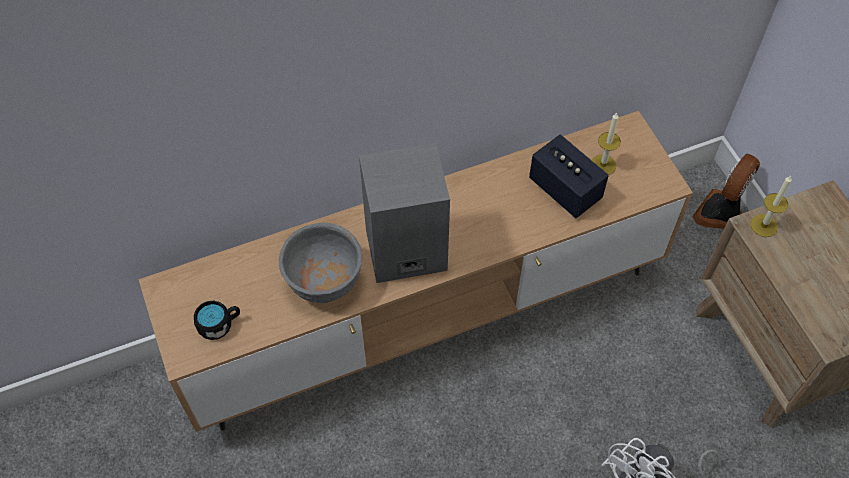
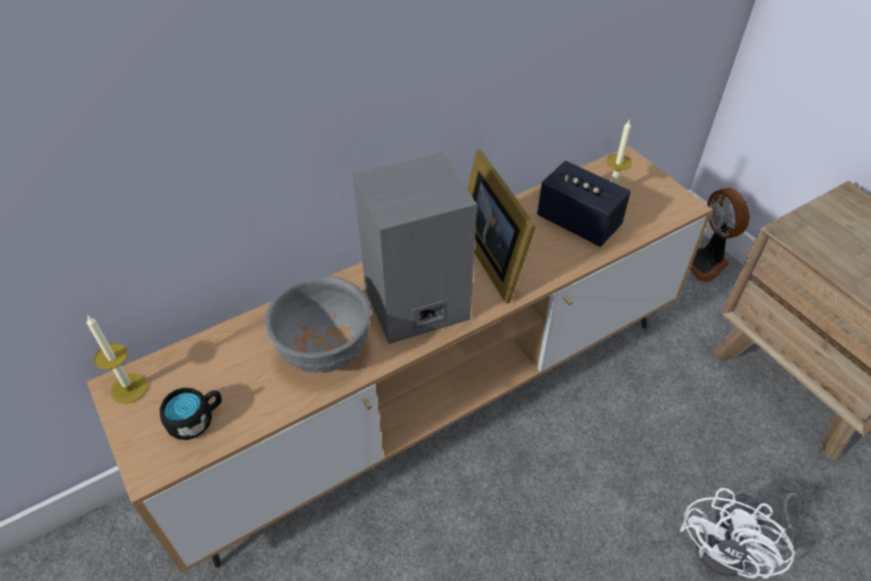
camera: 10 degrees left, 10 degrees down
fan [692,153,760,229] -> fan turned 45 degrees counterclockwise [690,188,750,282]
candle [751,176,792,237] -> candle moved to [87,315,147,404]
none -> picture frame [467,150,536,303]

